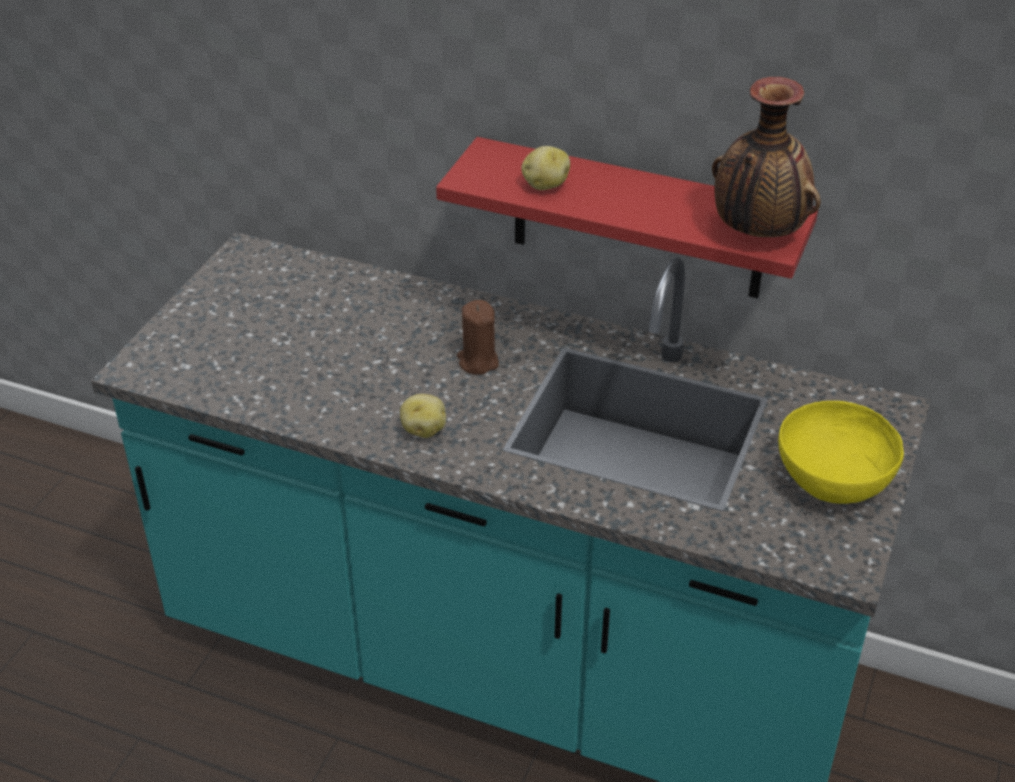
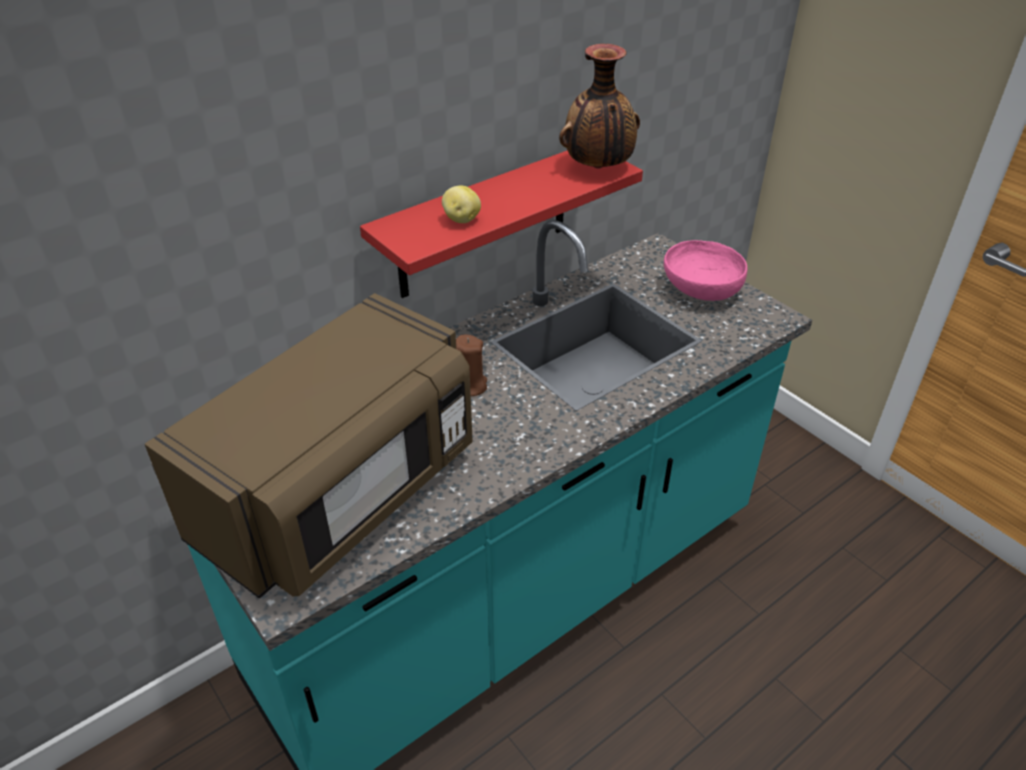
camera: 60 degrees left, 0 degrees up
potato [400,394,446,438] -> none
yellow bowl [778,401,904,504] -> pink bowl [664,240,747,301]
none -> brown microwave [145,293,473,599]

